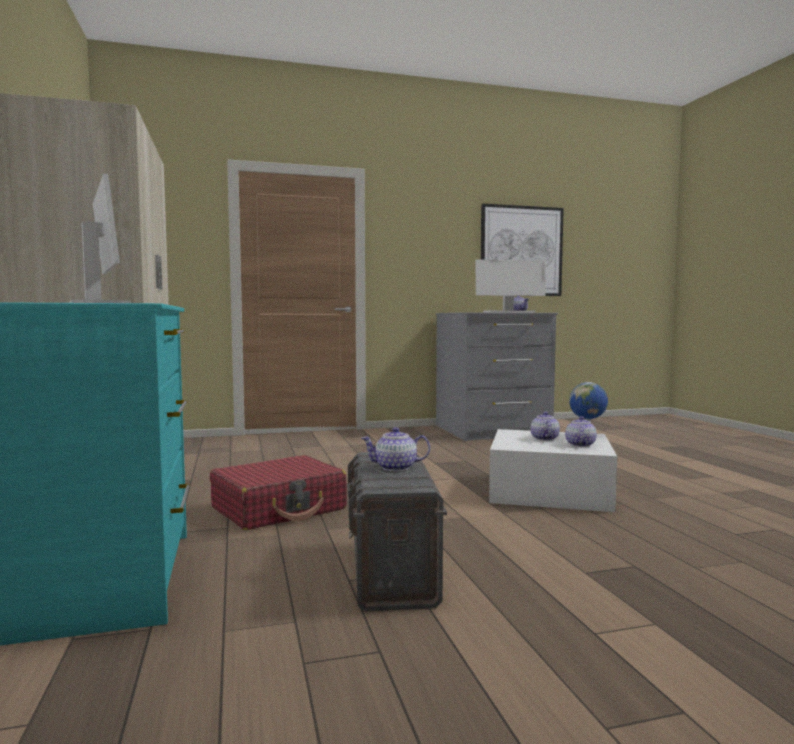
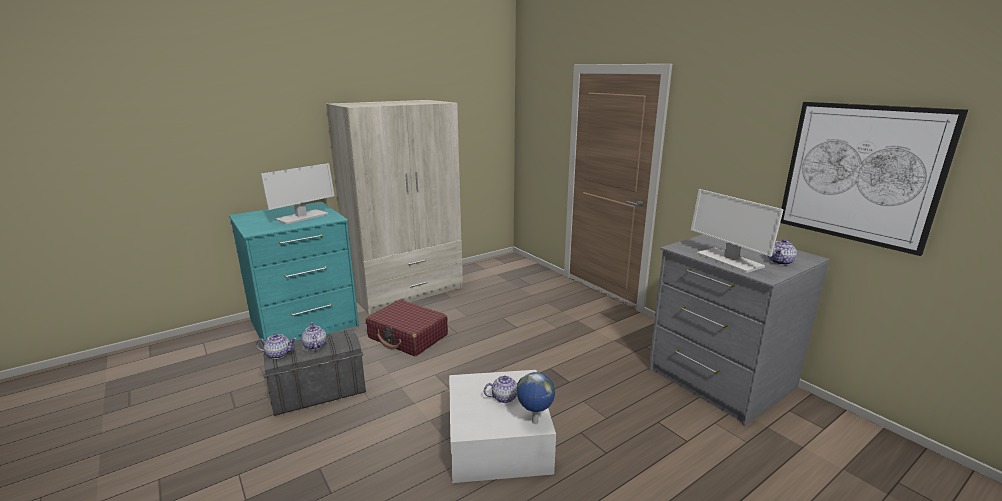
camera: 70 degrees right, 15 degrees up
teapot [565,416,597,447] -> teapot moved to [256,334,297,359]

